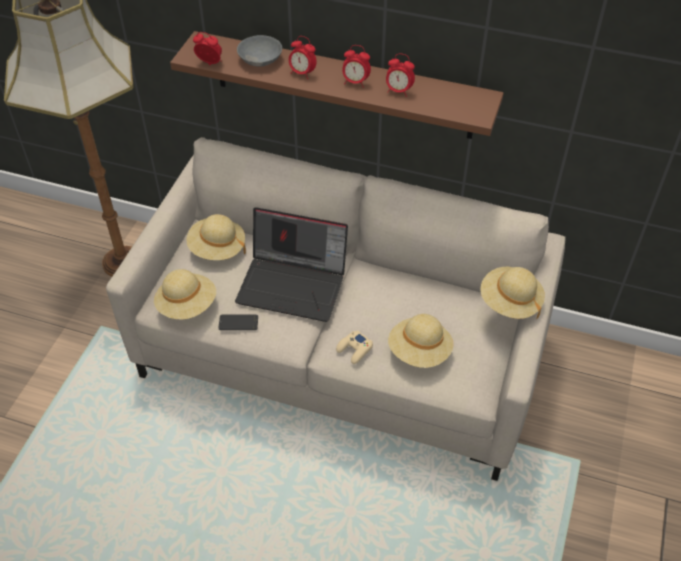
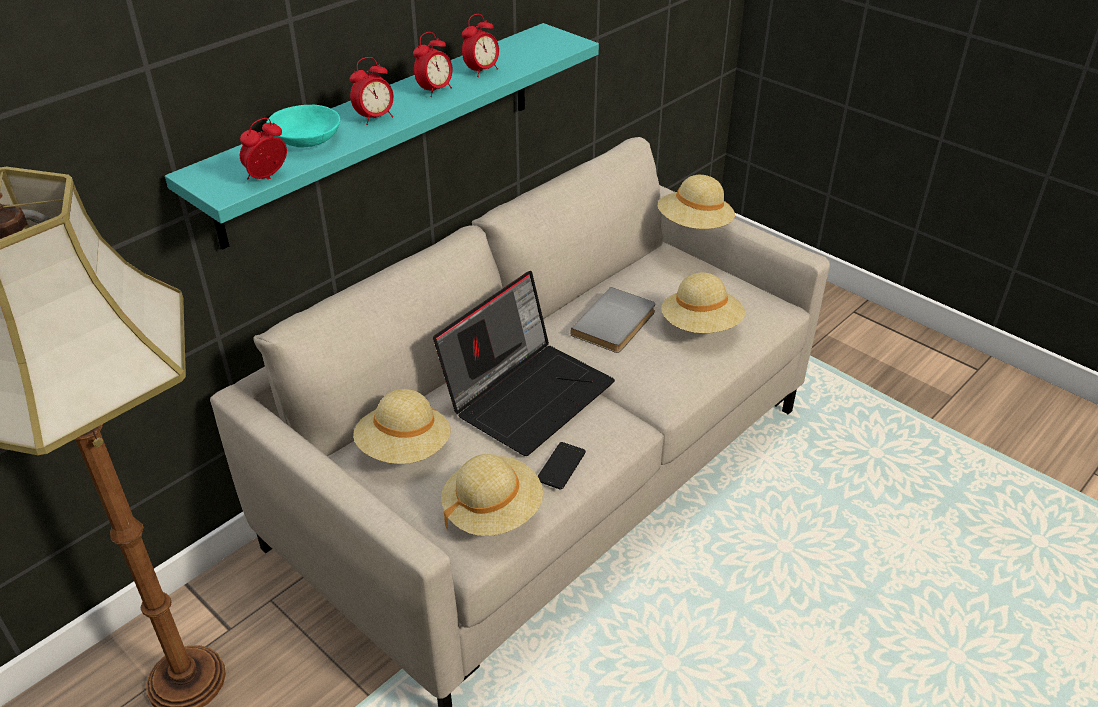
camera: 65 degrees left, 10 degrees down
brown shelf [170,31,504,139] -> turquoise shelf [165,23,599,250]
grey bowl [237,35,282,67] -> turquoise bowl [266,105,340,148]
beige game controller [336,331,373,364] -> none
none -> grey book [570,287,656,353]

